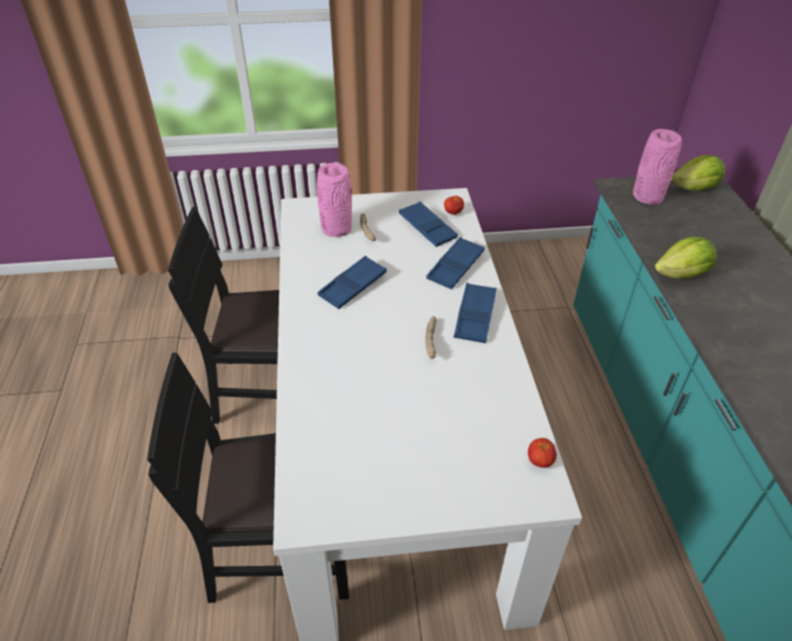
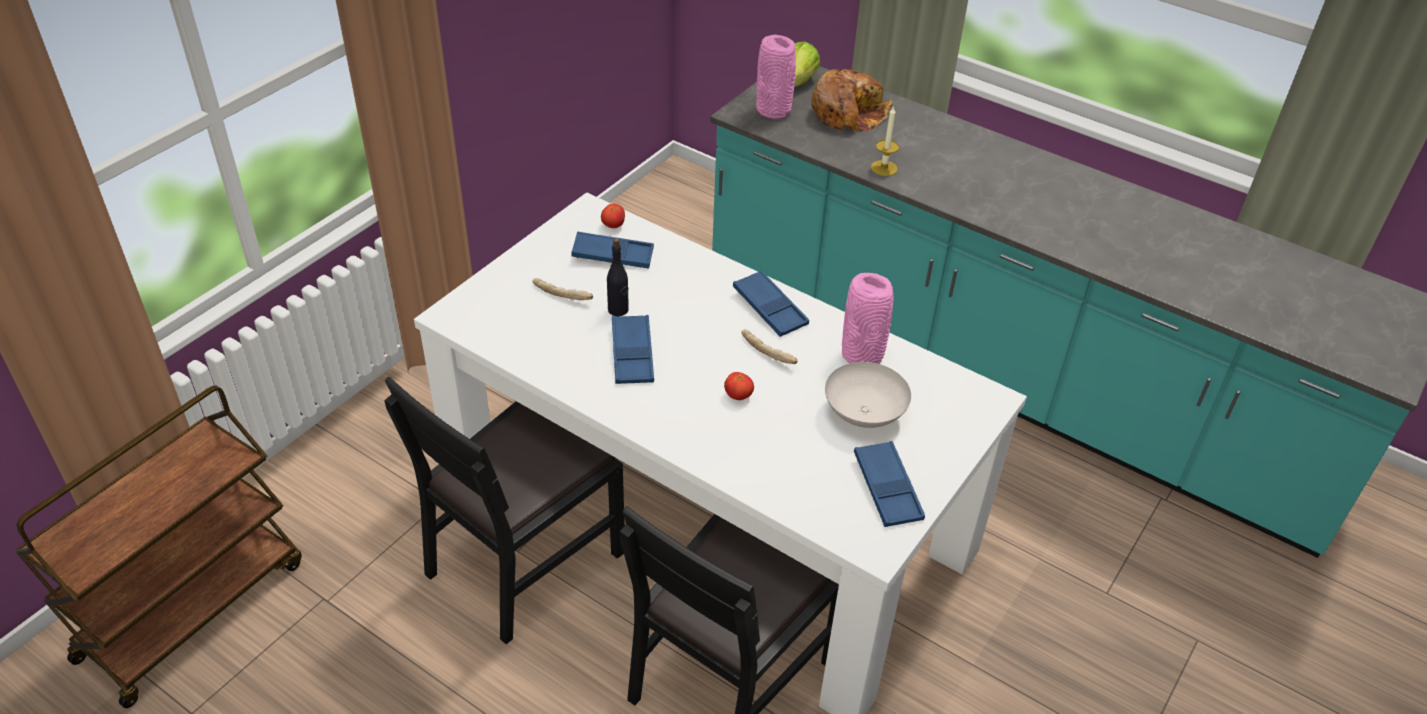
camera: 50 degrees left, 0 degrees up
pink vase [317,163,352,237] -> pink vase moved to [842,273,893,364]
blue tray [426,237,485,289] -> blue tray moved to [854,441,925,527]
tomato [528,438,557,468] -> tomato moved to [724,372,754,400]
lettuce [655,237,717,278] -> candle [871,106,899,176]
none -> brown cart [15,386,302,708]
none -> black bottle [607,238,629,316]
none -> bread [811,69,893,131]
none -> white bowl [825,362,911,428]

